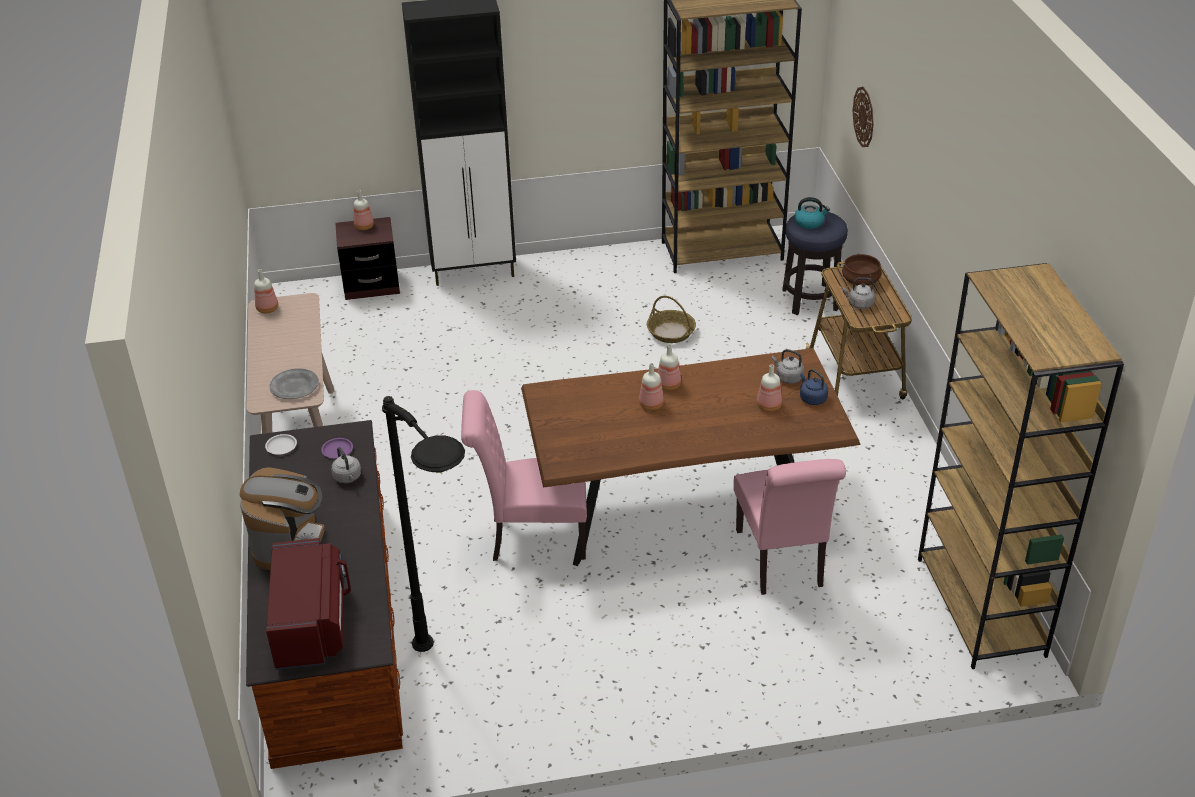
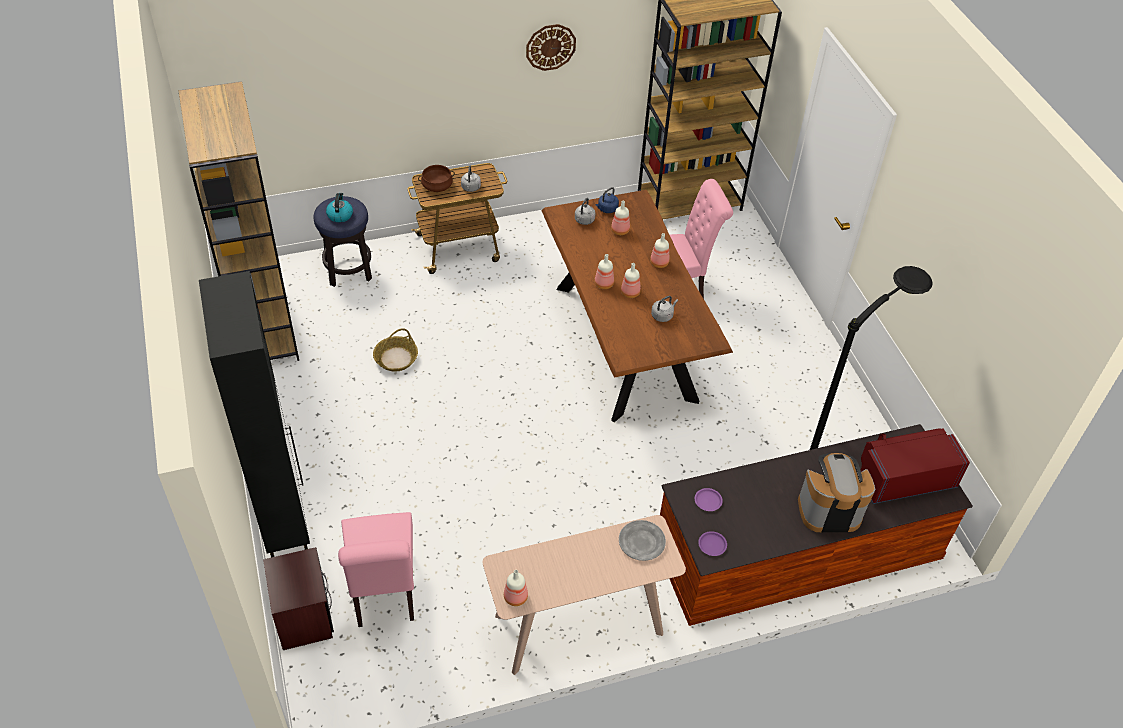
camera: 100 degrees left, 10 degrees up
white plate [265,434,297,455] -> purple plate [698,531,727,556]
grey kettle [331,447,361,483] -> grey kettle moved to [651,296,678,322]
bottle [354,191,374,230] -> bottle moved to [650,233,670,268]
pink chair [461,390,587,561] -> pink chair moved to [338,512,414,627]
wall clock [853,87,874,147] -> wall clock moved to [526,24,576,71]

